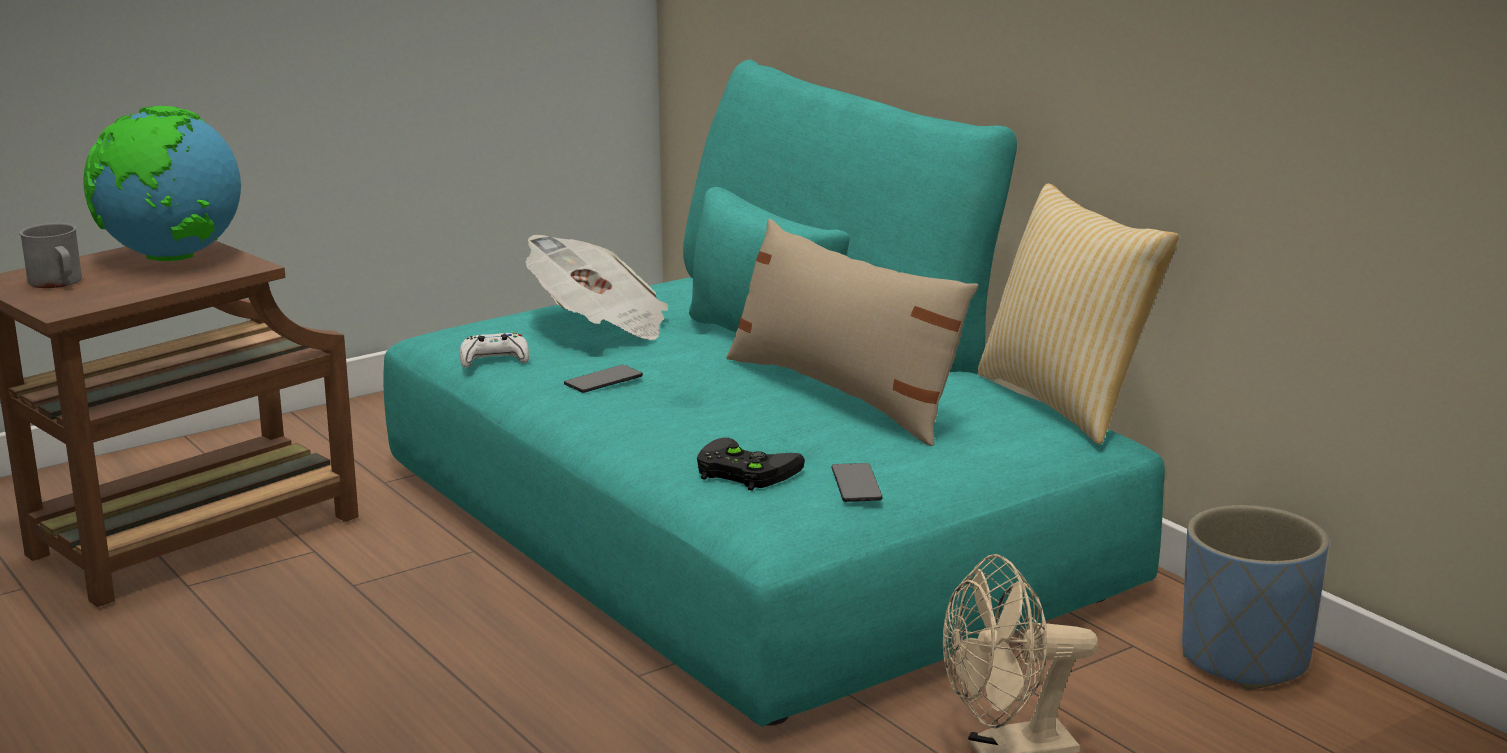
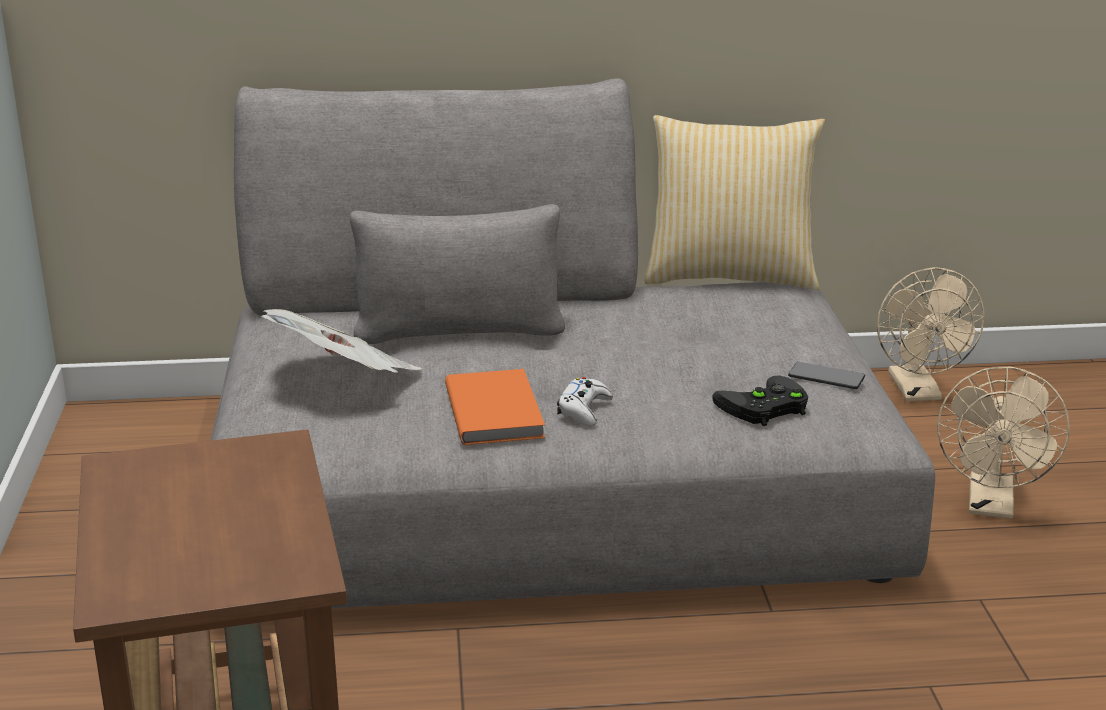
camera: 60 degrees left, 5 degrees up
grey mug [19,223,82,288] -> none
globe [83,106,241,261] -> none
turquoise sofa [383,60,1165,727] -> grey sofa [210,78,935,608]
white game controller [460,332,529,368] -> white game controller moved to [557,377,613,427]
phone [564,365,643,393] -> orange book [445,369,545,445]
beige pillow [726,219,979,446] -> none
blue planter [1182,505,1329,690] -> beige fan [877,267,984,401]

